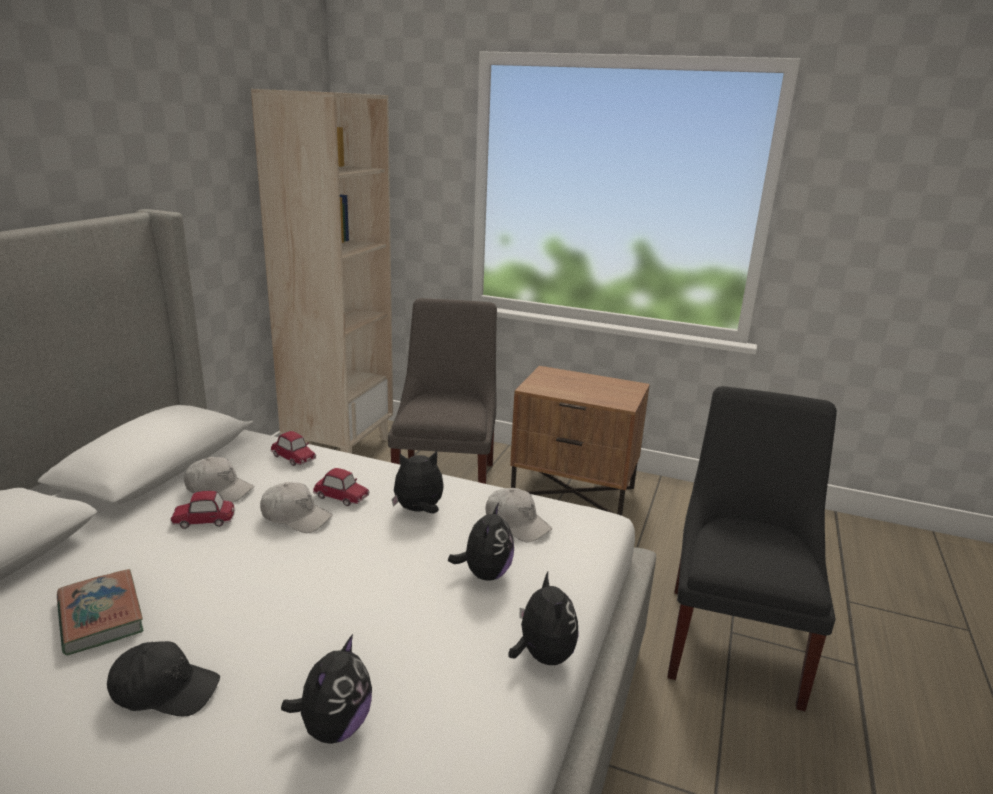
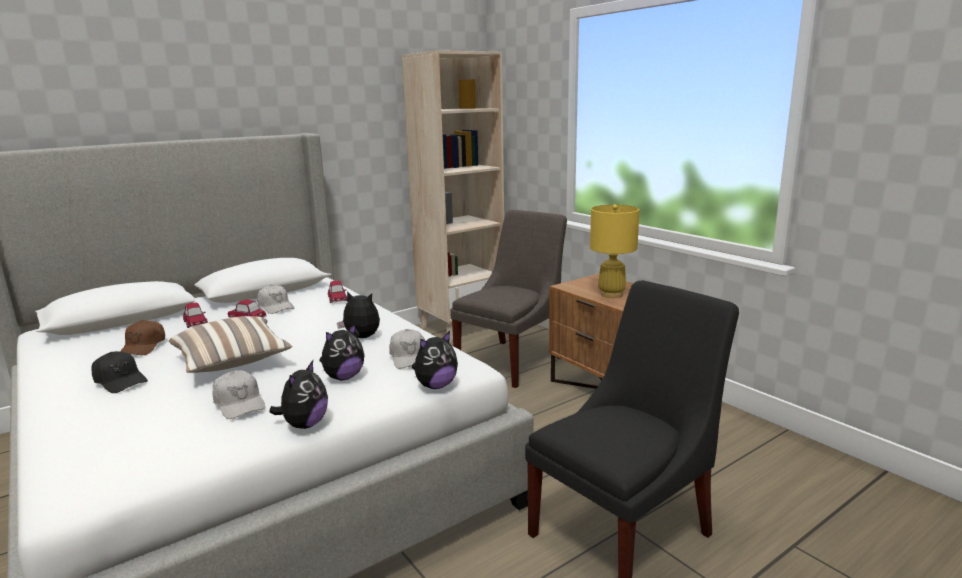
camera: 35 degrees right, 5 degrees down
book [57,569,144,656] -> brown cap [120,320,165,355]
white cap [260,482,333,533] -> white cap moved to [212,370,265,419]
plush toy [281,634,372,744] -> plush toy moved to [411,331,458,389]
toy car [313,468,369,506] -> toy car moved to [183,303,208,328]
none -> pillow [169,316,292,373]
none -> yellow table lamp [590,205,640,298]

